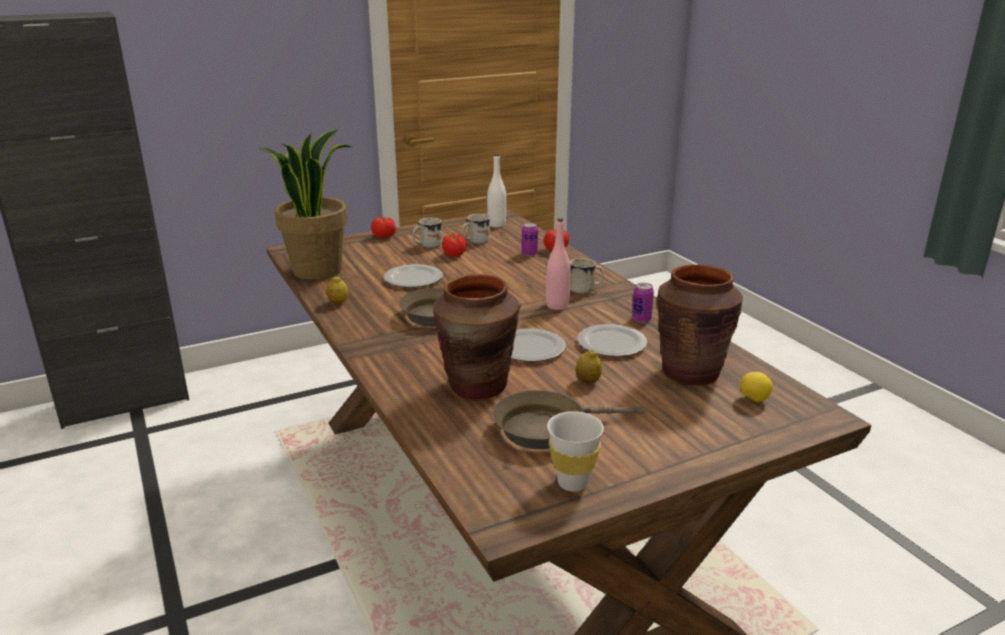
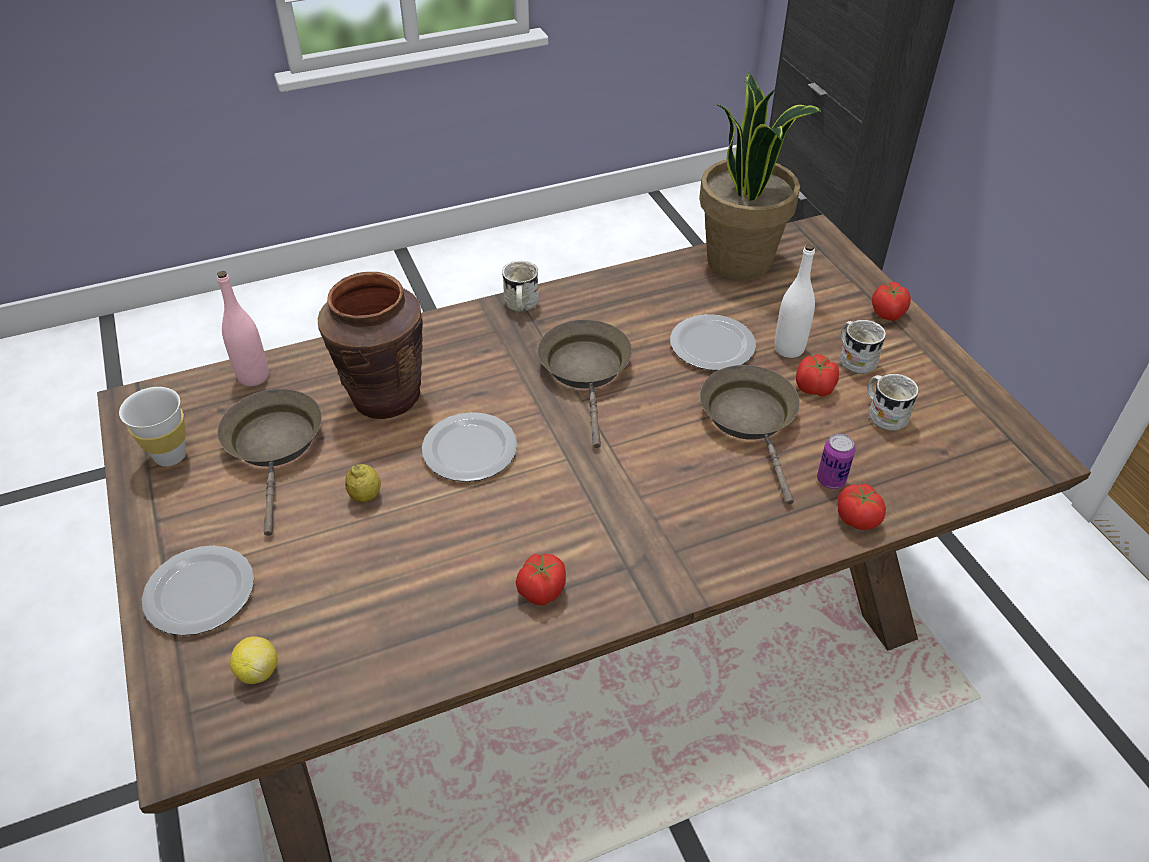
camera: 95 degrees right, 20 degrees up
lemon [327,276,348,304] -> none
white bottle [487,154,506,227] -> white bottle moved to [774,244,815,358]
pink bottle [546,218,571,310] -> pink bottle moved to [217,271,269,386]
white mug [570,258,604,294] -> white mug moved to [502,261,539,312]
plate [577,324,647,357] -> plate moved to [142,546,254,636]
can [632,283,654,323] -> tomato [516,554,566,605]
brown vase [657,264,743,385] -> none
none -> brown frying pan [700,365,800,505]

